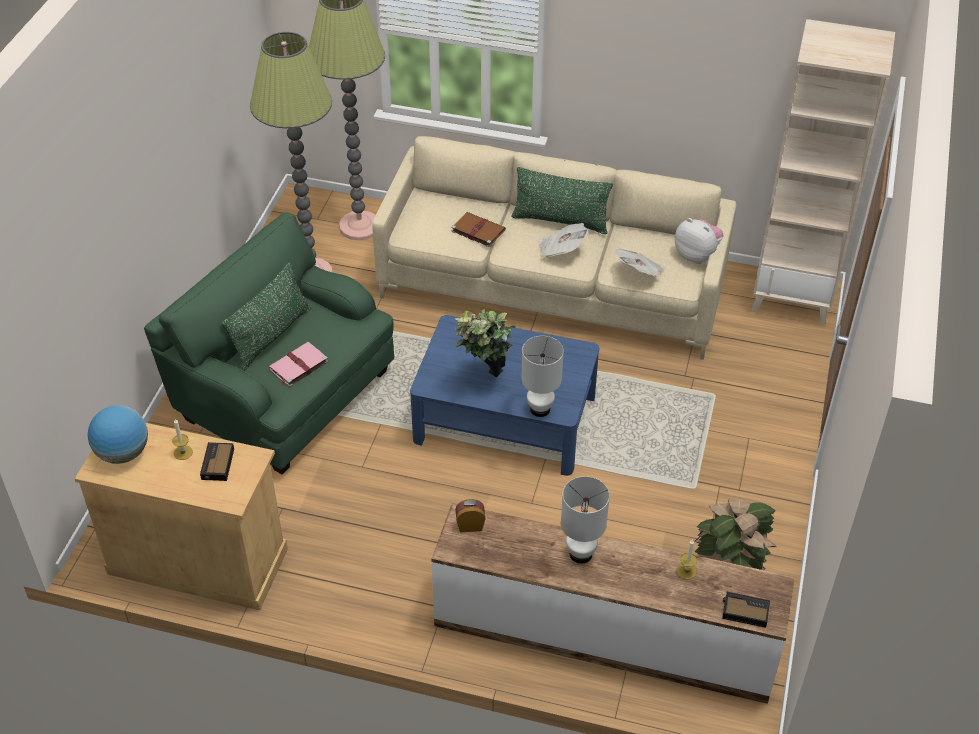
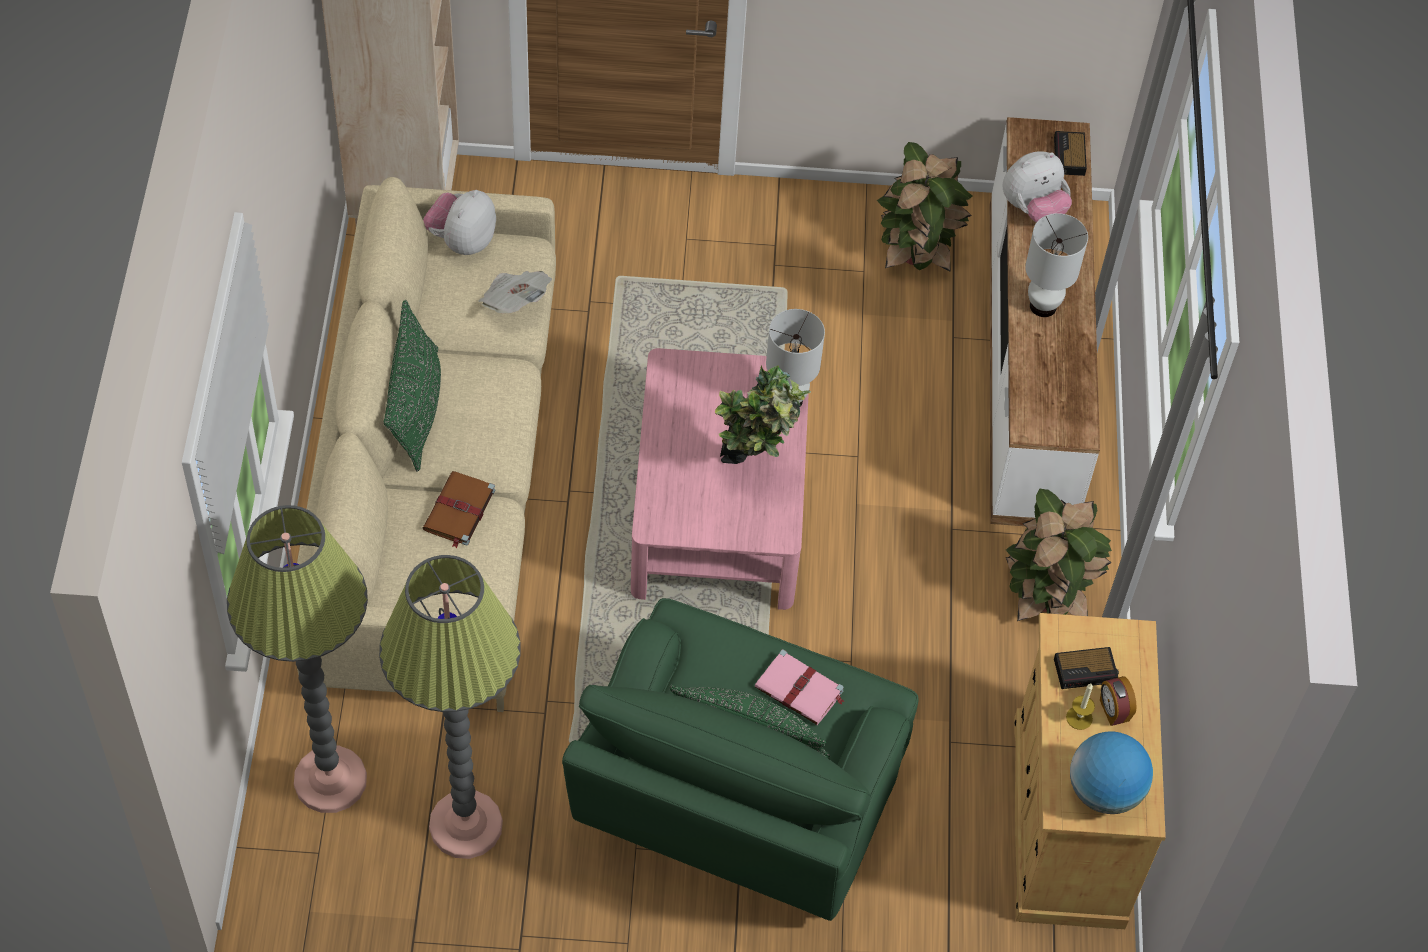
camera: 105 degrees left, 10 degrees up
blue coffee table [410,315,599,476] -> pink coffee table [631,348,809,610]
alarm clock [455,499,485,532] -> alarm clock moved to [1100,676,1137,726]
newspaper [538,223,588,257] -> none
candle [677,539,697,579] -> plush toy [1002,151,1072,223]
none -> potted plant [1006,488,1112,621]

